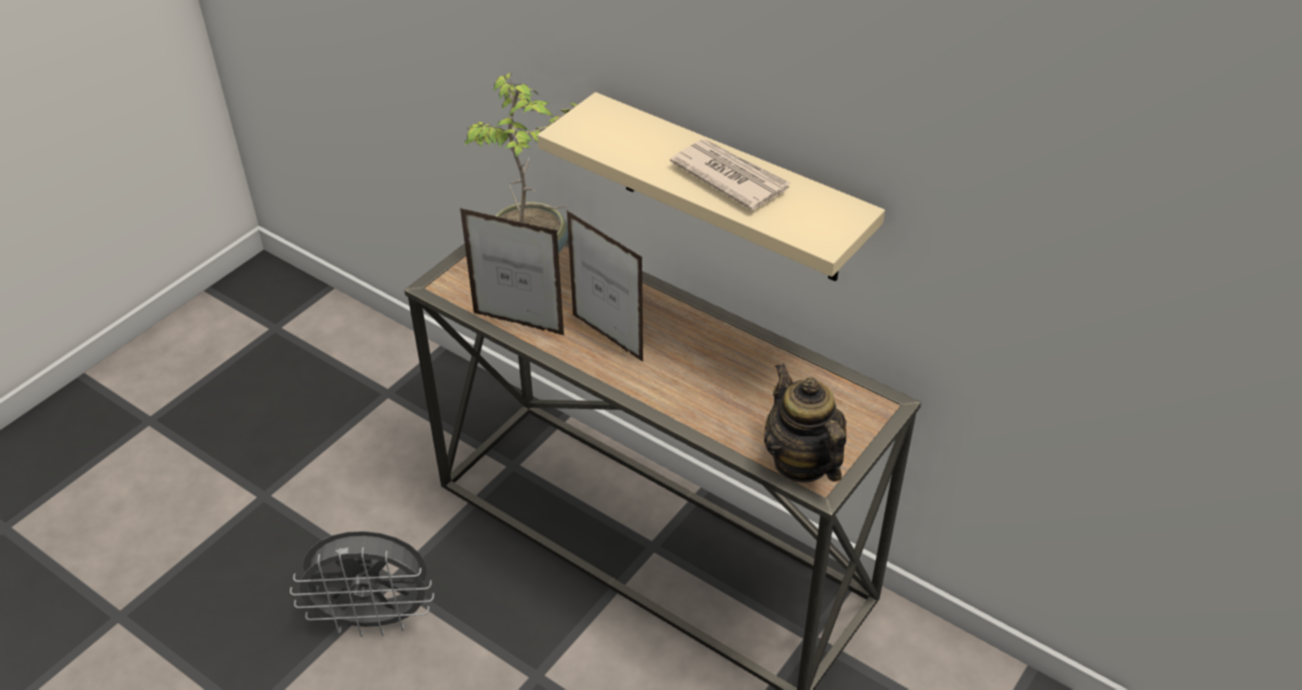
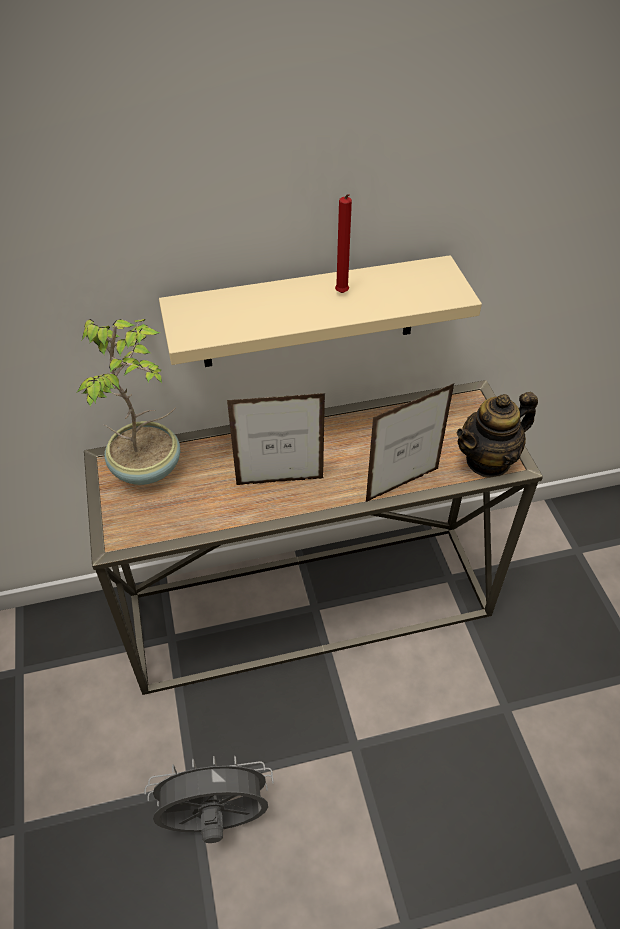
camera: 50 degrees left, 5 degrees up
grey fan [290,531,434,637] -> grey fan turned 135 degrees counterclockwise [144,756,274,843]
picture frame [460,208,565,336] -> picture frame moved to [366,383,455,502]
newspaper [670,139,790,211] -> red candle [335,194,352,293]
teapot [764,363,847,483] -> teapot turned 45 degrees counterclockwise [457,392,538,478]

